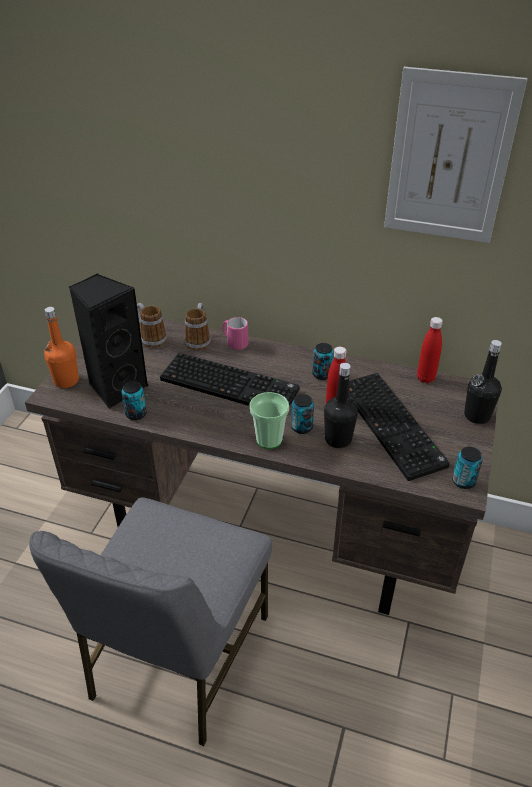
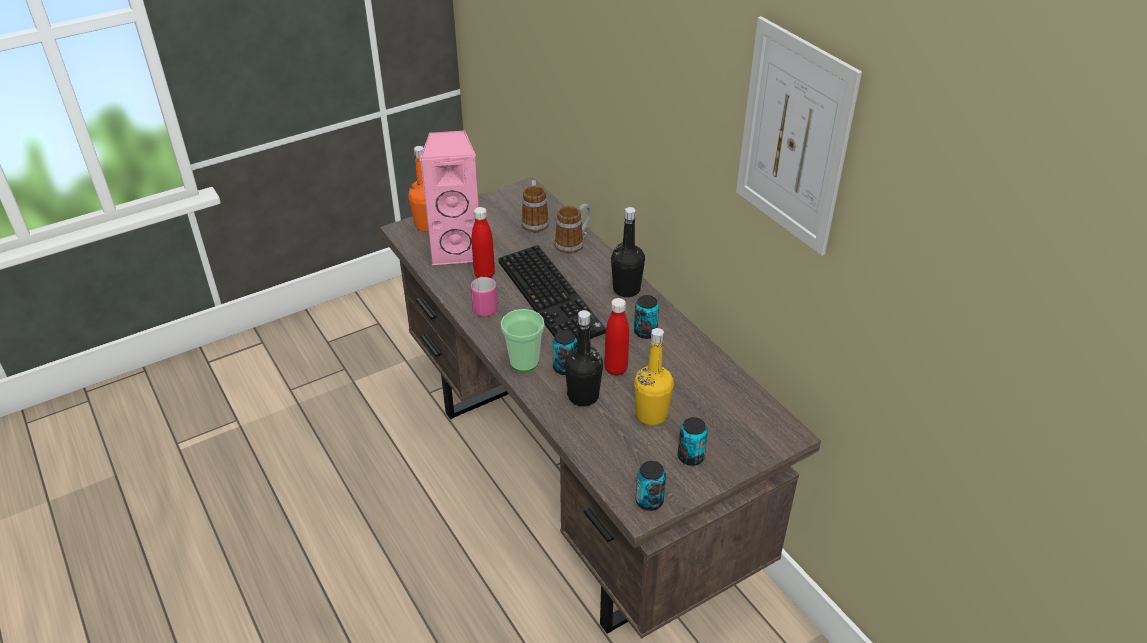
camera: 40 degrees right, 0 degrees up
grey chair [29,497,272,746] -> none
black speaker [69,274,148,409] -> pink speaker [420,130,479,266]
can [121,381,147,420] -> can moved to [678,417,708,466]
pink mug [223,317,248,350] -> pink mug moved to [471,277,498,317]
keyboard [348,373,450,481] -> yellow bottle [634,328,674,425]
red bottle [417,317,443,383] -> red bottle moved to [472,207,495,278]
black bottle [464,340,502,424] -> black bottle moved to [611,207,645,297]

